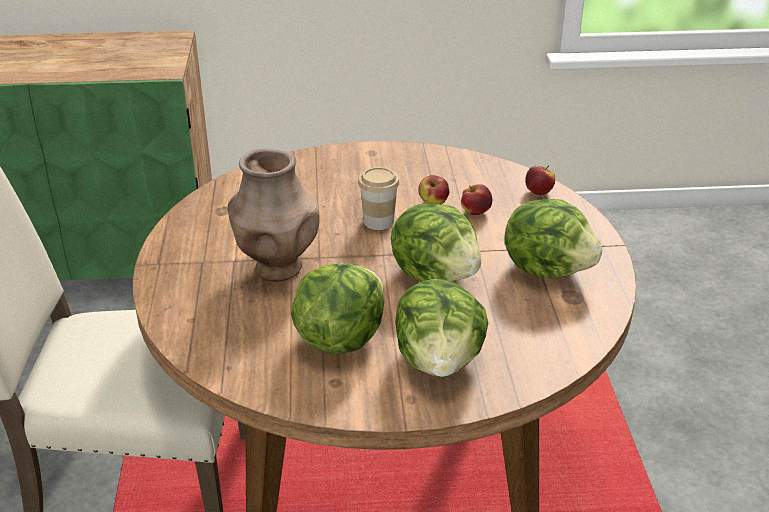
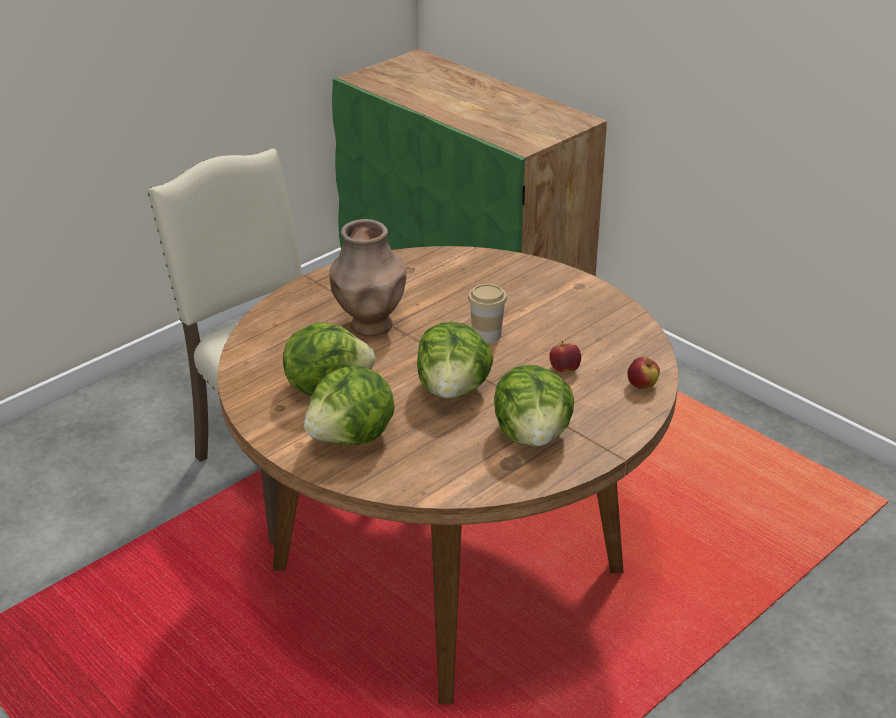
camera: 50 degrees right, 0 degrees up
apple [418,175,449,204] -> none

